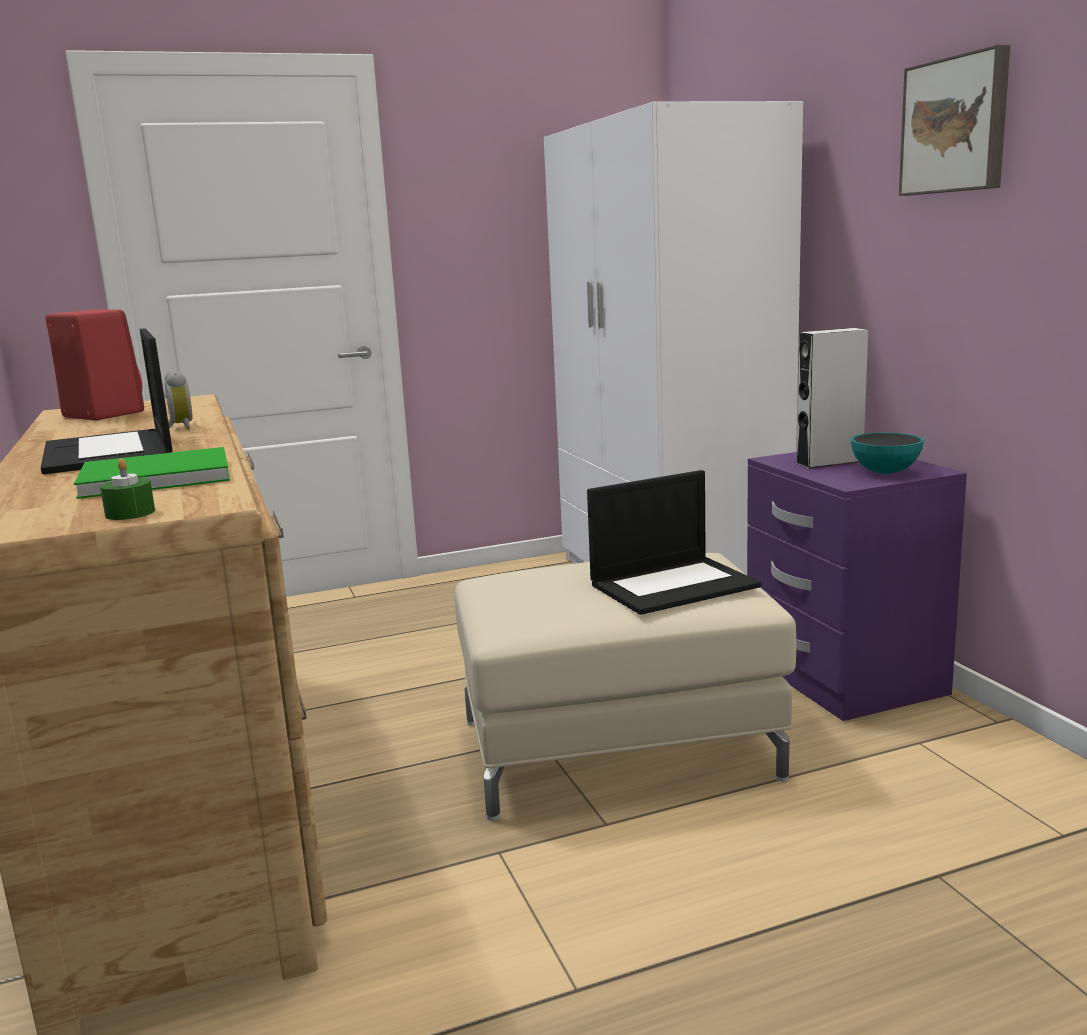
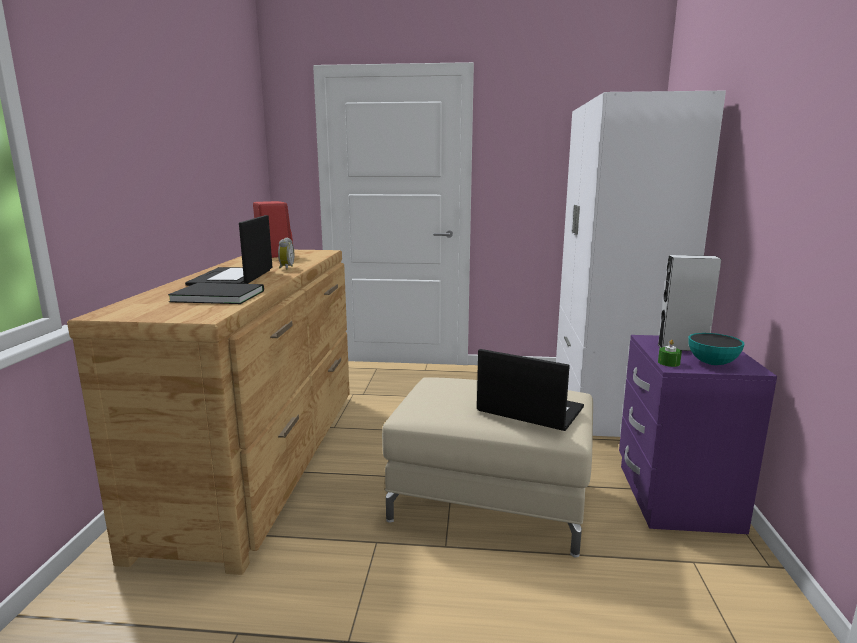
camera: 25 degrees right, 0 degrees up
green book [74,447,230,499] -> black book [168,283,264,304]
green candle [100,458,155,520] -> green candle moved to [658,339,682,367]
laptop [587,470,761,615] -> laptop turned 150 degrees counterclockwise [477,349,584,431]
picture [899,45,1010,196] -> none

